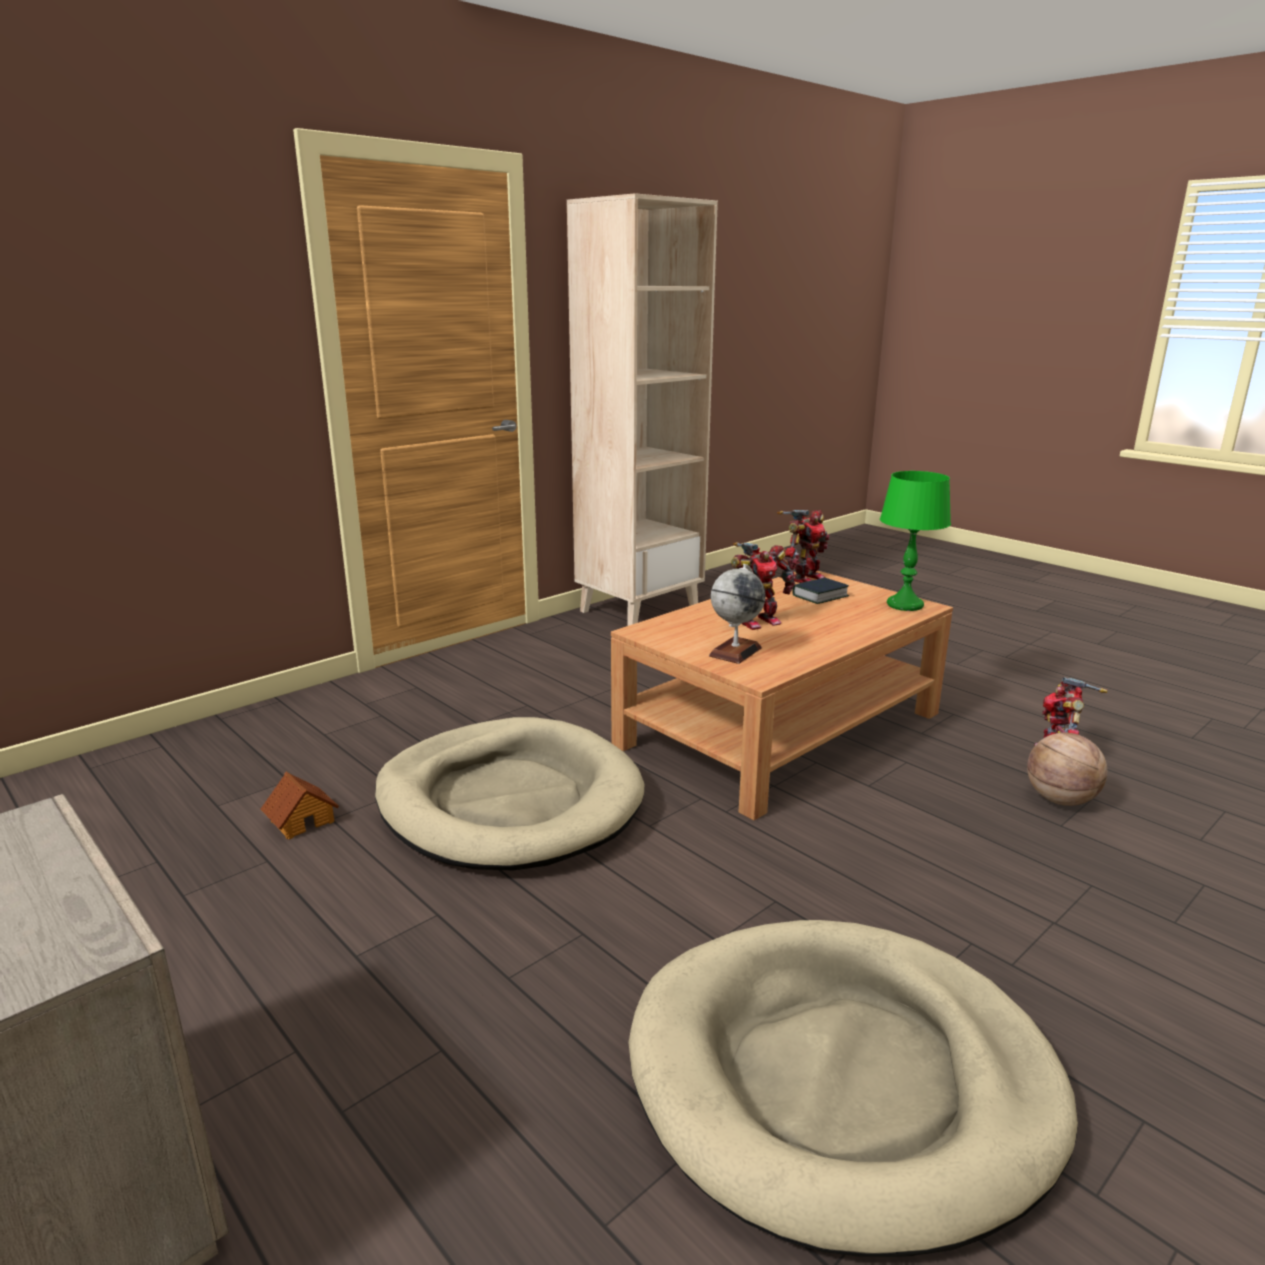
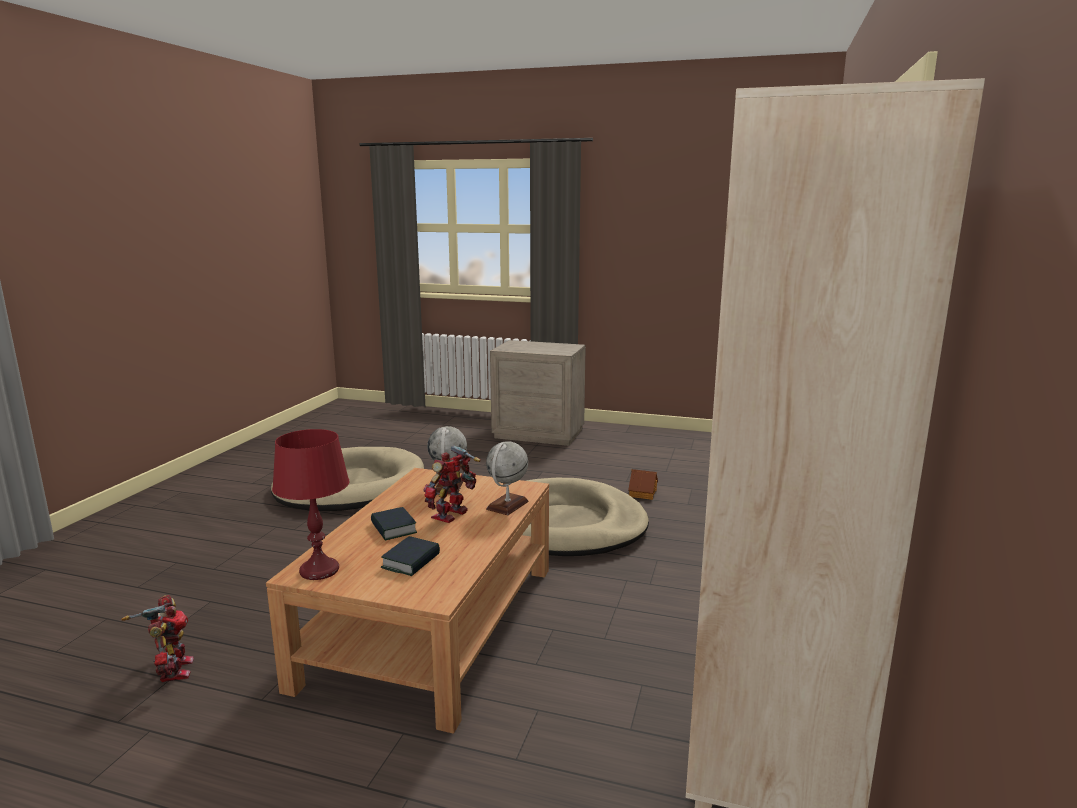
camera: 150 degrees right, 5 degrees down
toy robot [777,510,830,583] -> none
green table lamp [880,471,951,611] -> red table lamp [272,429,350,580]
basketball [1027,733,1107,806] -> none
none -> book [371,507,417,541]
none -> globe [486,441,529,515]

